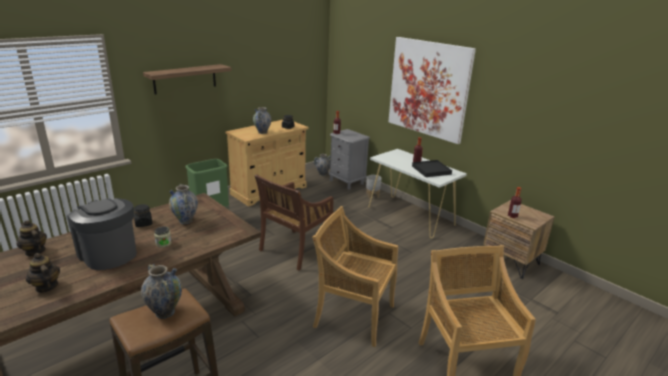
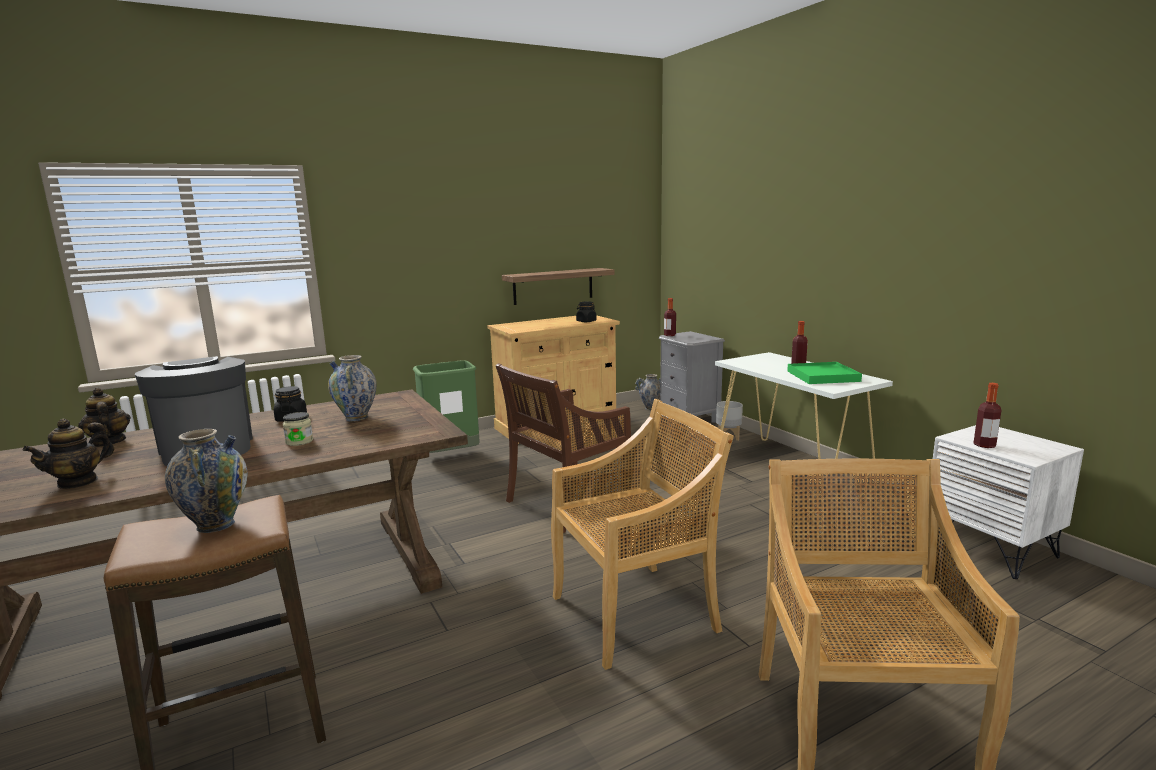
camera: 15 degrees right, 10 degrees down
teapot [26,253,60,293] -> teapot turned 120 degrees counterclockwise [23,419,114,489]
shelf [143,64,232,95] -> shelf moved to [502,268,615,305]
vase [253,107,271,134] -> none
beige chair [312,206,398,347] -> beige chair turned 120 degrees clockwise [551,399,734,670]
picture [388,37,476,144] -> none
black tray [412,160,452,177] -> green tray [787,362,862,384]
brown nightstand [483,200,555,279] -> white nightstand [933,425,1084,579]

